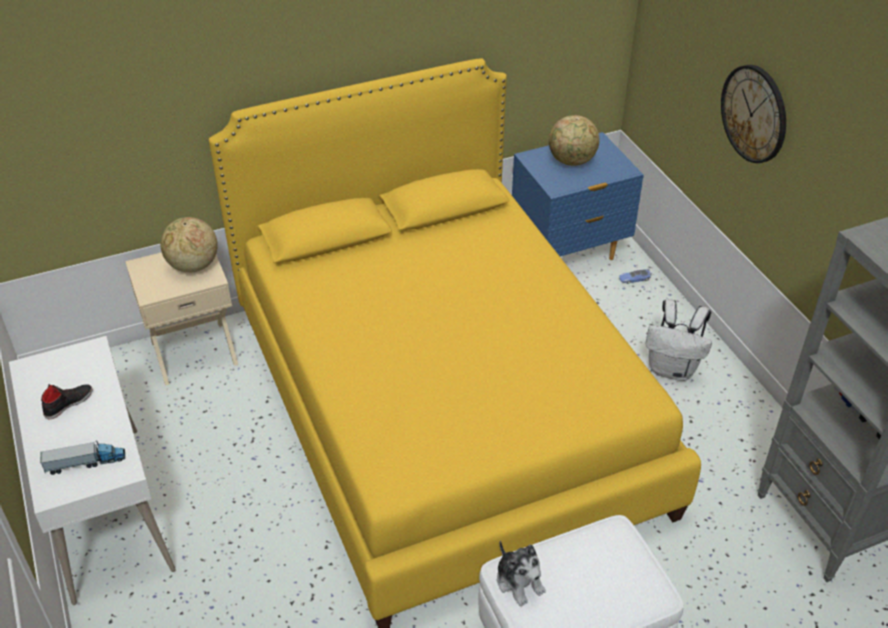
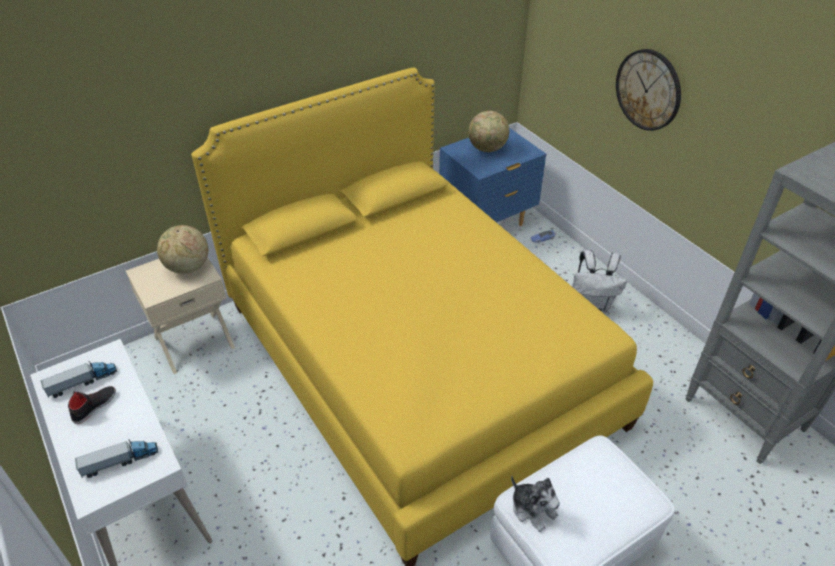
camera: 10 degrees left, 0 degrees up
none -> toy truck [41,361,117,398]

